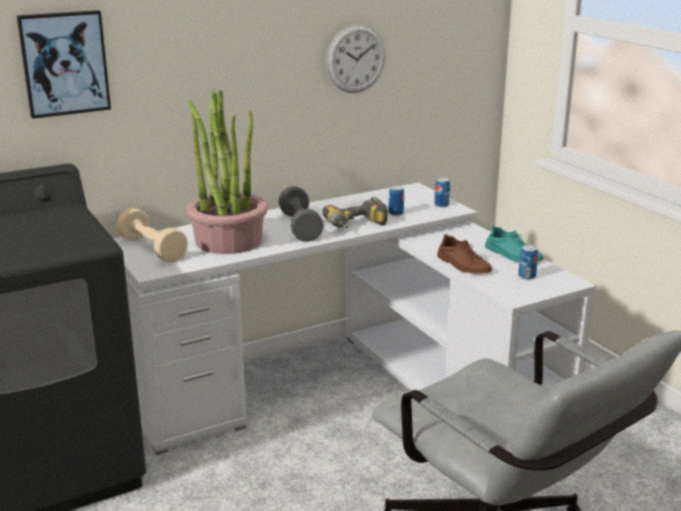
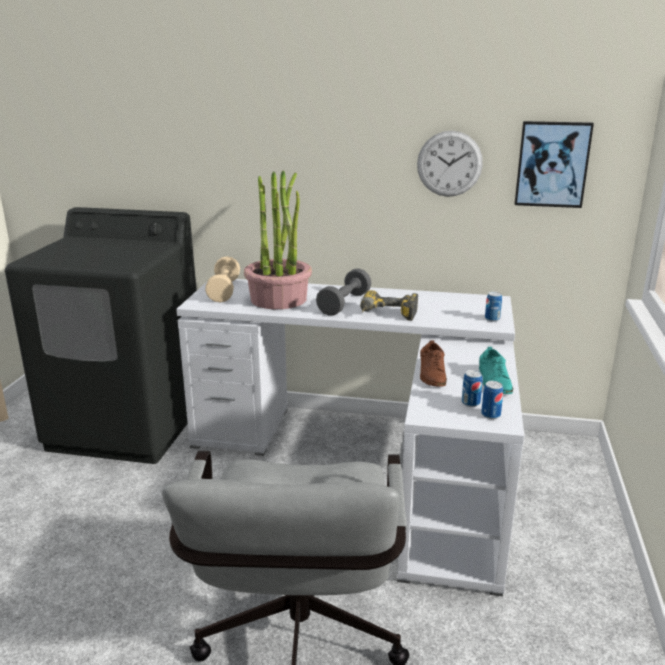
camera: 40 degrees right, 0 degrees up
picture [17,10,111,119] -> picture moved to [515,121,594,208]
can [388,186,404,216] -> can moved to [481,381,503,419]

